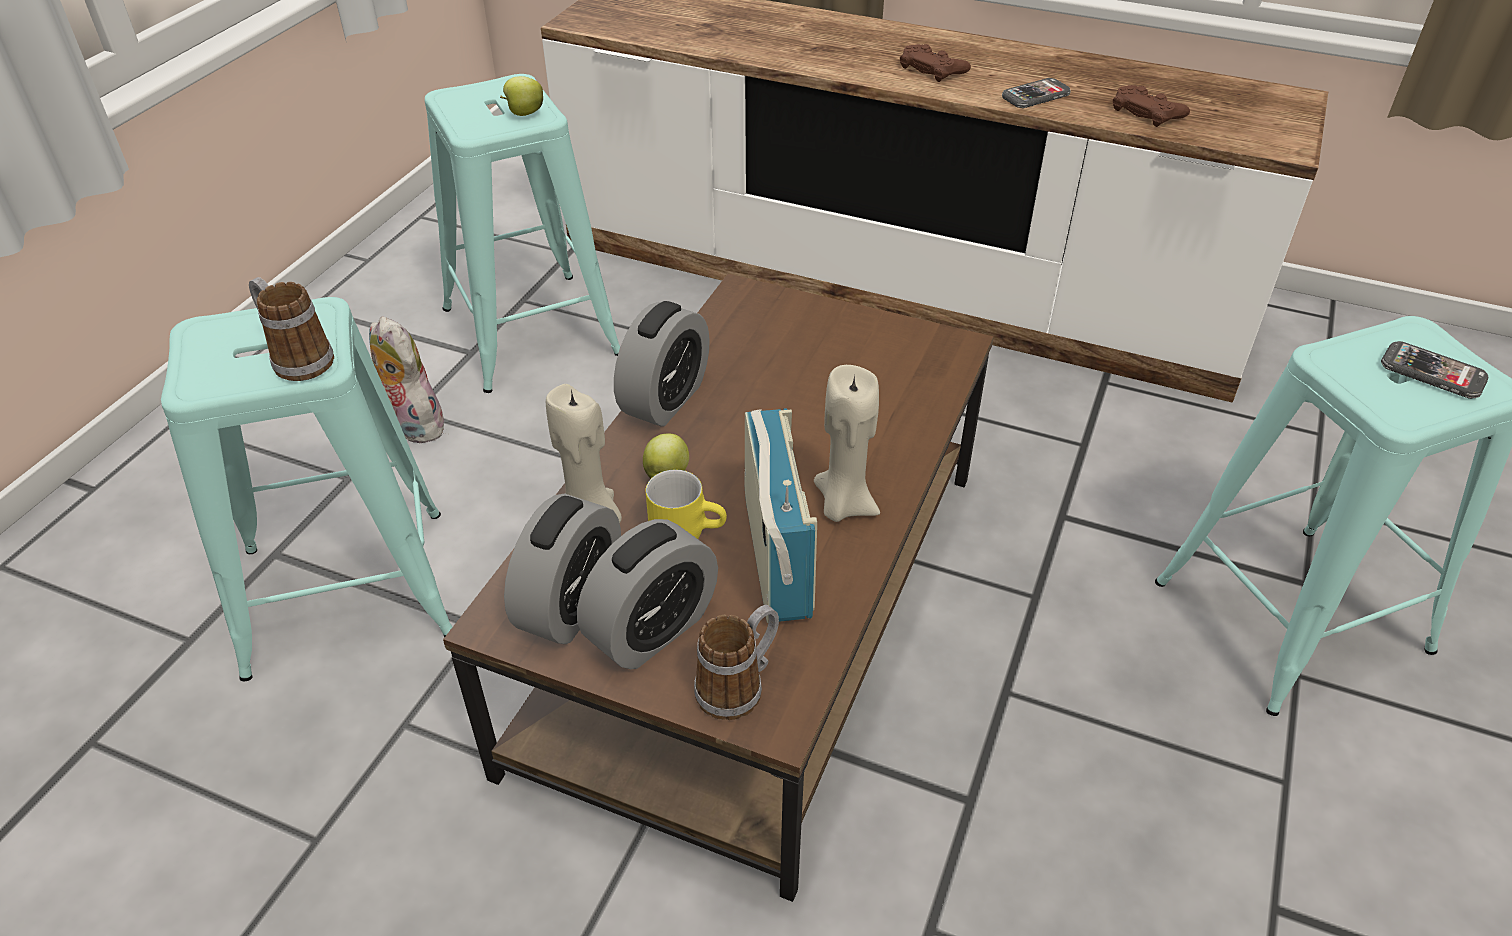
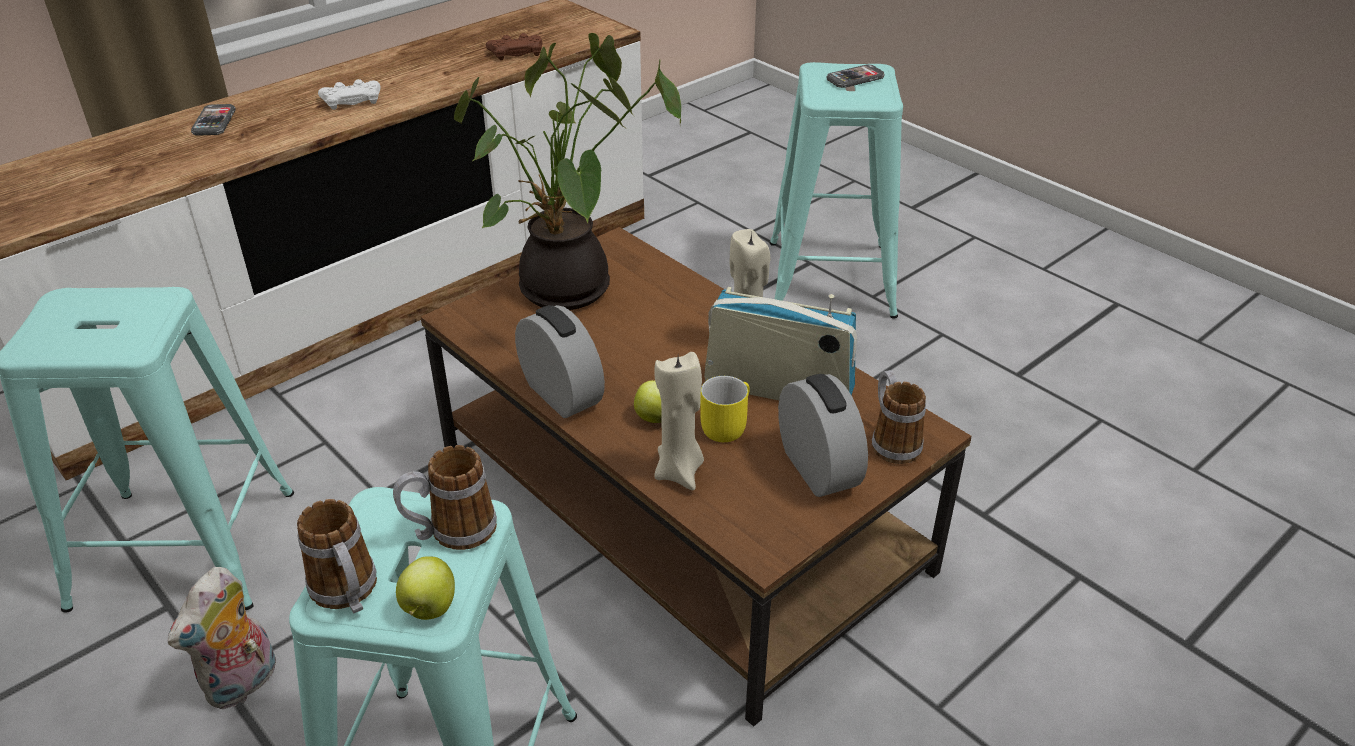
camera: 65 degrees left, 5 degrees down
plush toy [369,317,444,443] -> plush toy turned 45 degrees counterclockwise [168,567,276,709]
apple [500,76,543,116] -> apple moved to [396,556,455,620]
alarm clock [504,494,621,644] -> none
brown game controller [900,44,971,82] -> white game controller [318,79,381,110]
phone [1002,78,1070,108] -> phone moved to [191,104,236,136]
none -> mug [297,499,377,613]
none -> potted plant [454,33,681,310]

